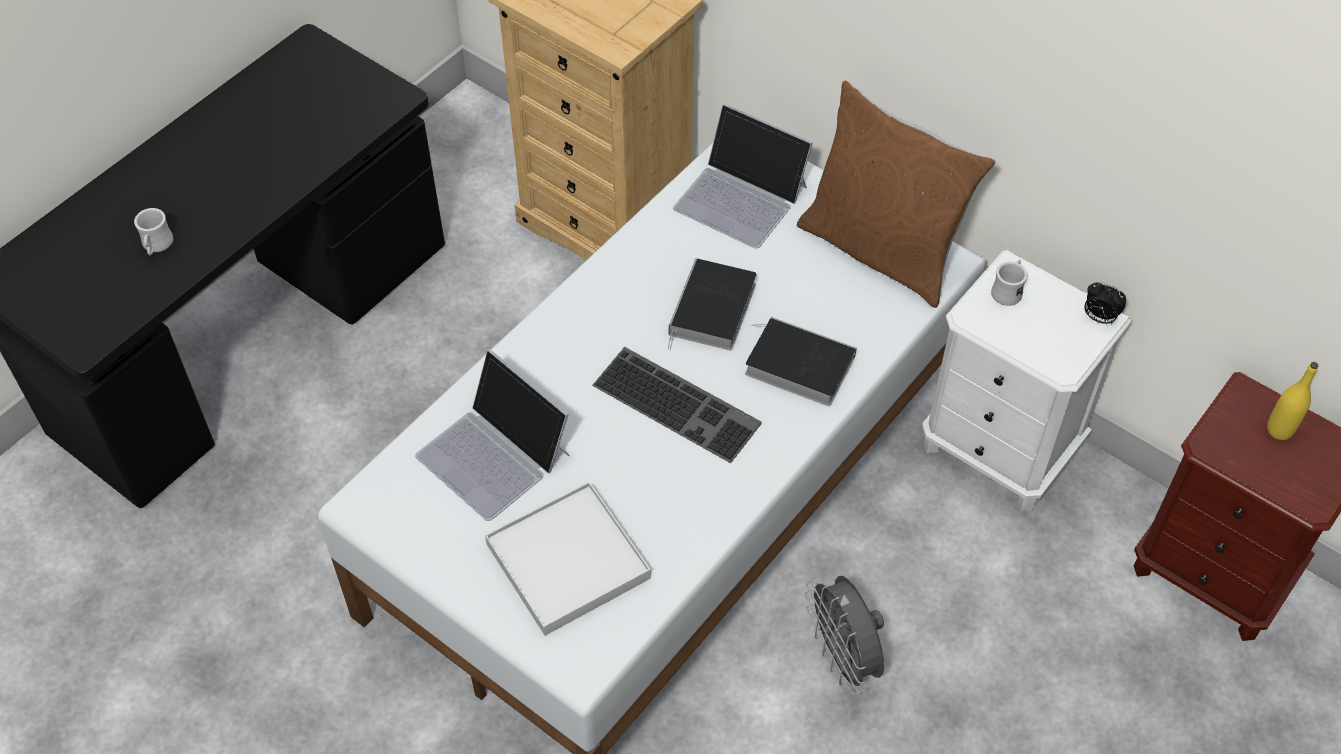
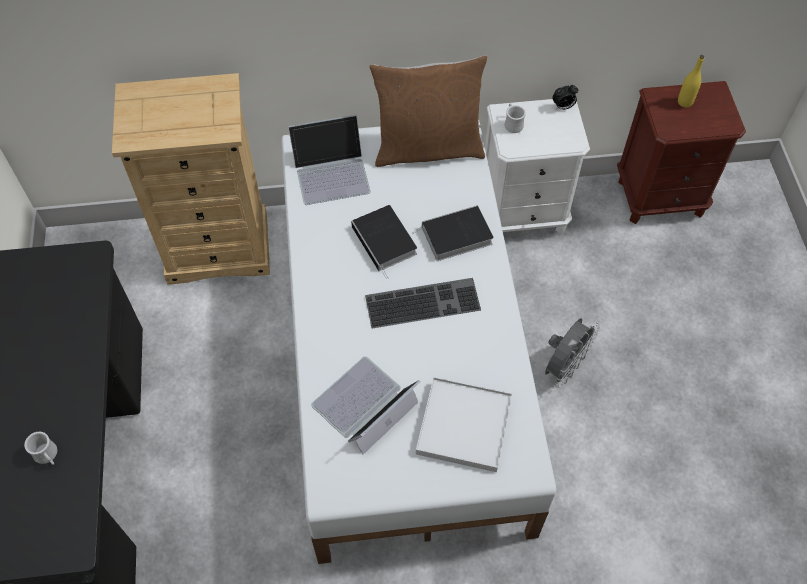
camera: 45 degrees left, 5 degrees up
laptop [415,349,570,521] -> laptop turned 135 degrees clockwise [311,356,420,454]
grey fan [805,576,884,695] -> grey fan turned 75 degrees counterclockwise [545,318,600,388]

